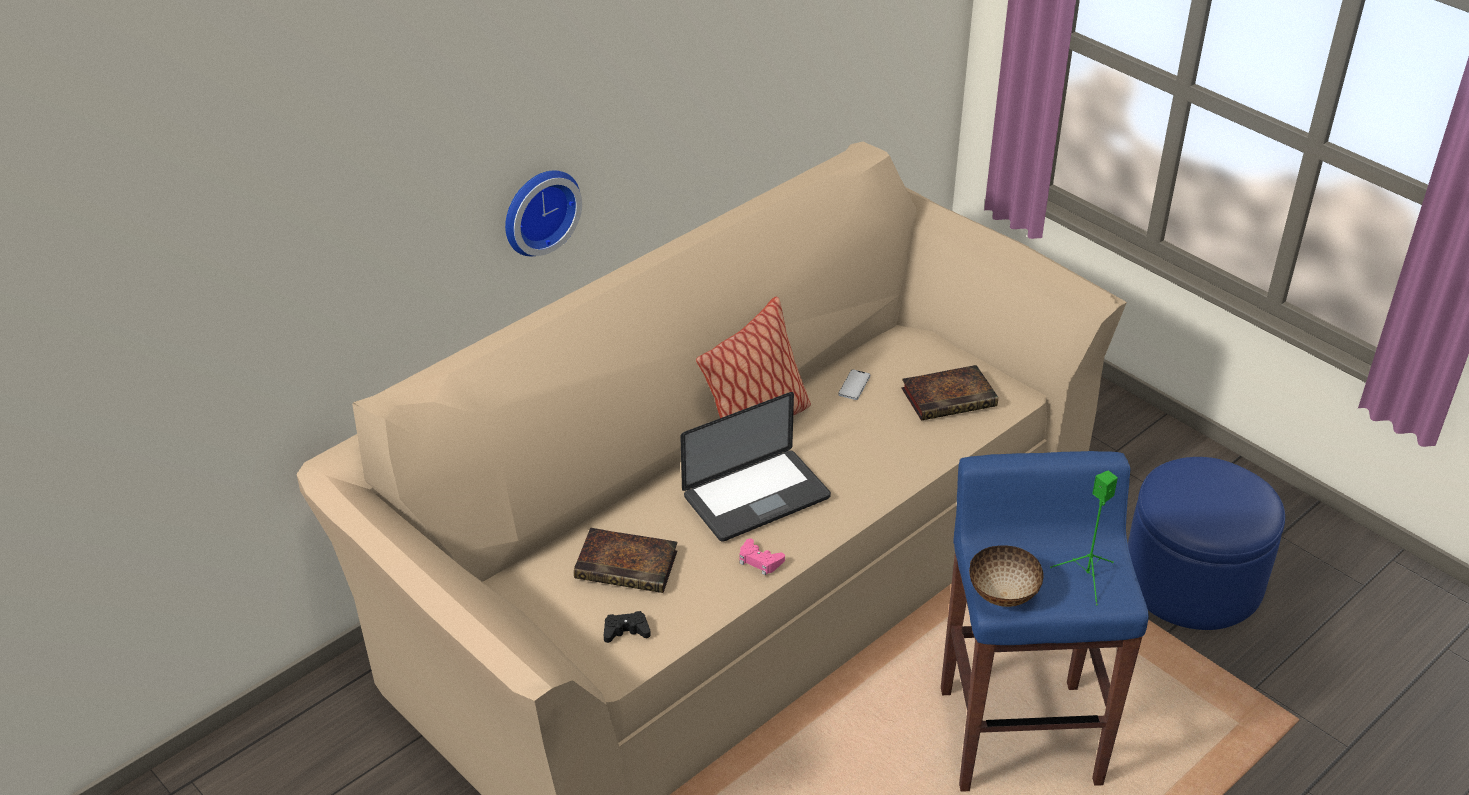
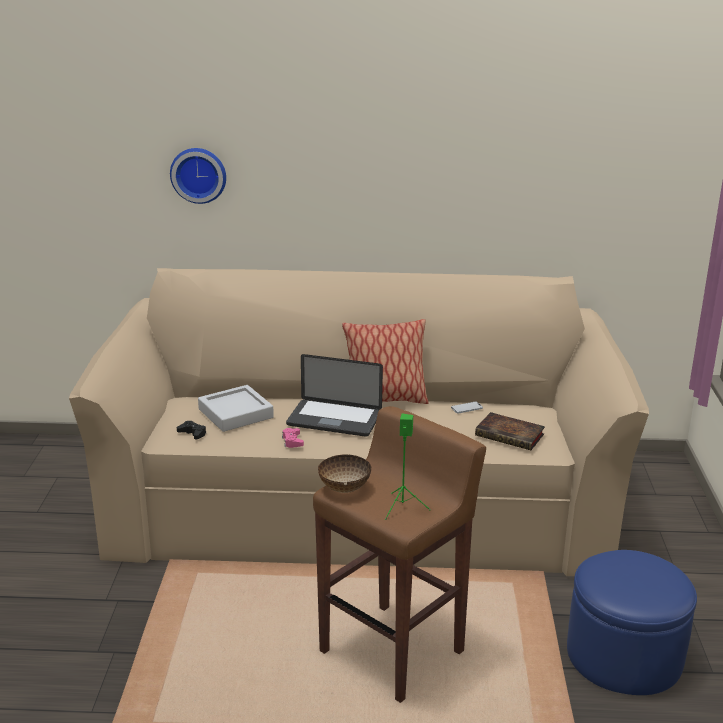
camera: 45 degrees right, 15 degrees down
wall clock [505,170,582,256] -> wall clock moved to [170,148,226,204]
book [574,528,677,593] -> grey tray [198,385,274,432]
blue stool [941,451,1149,792] -> brown stool [313,406,486,703]

